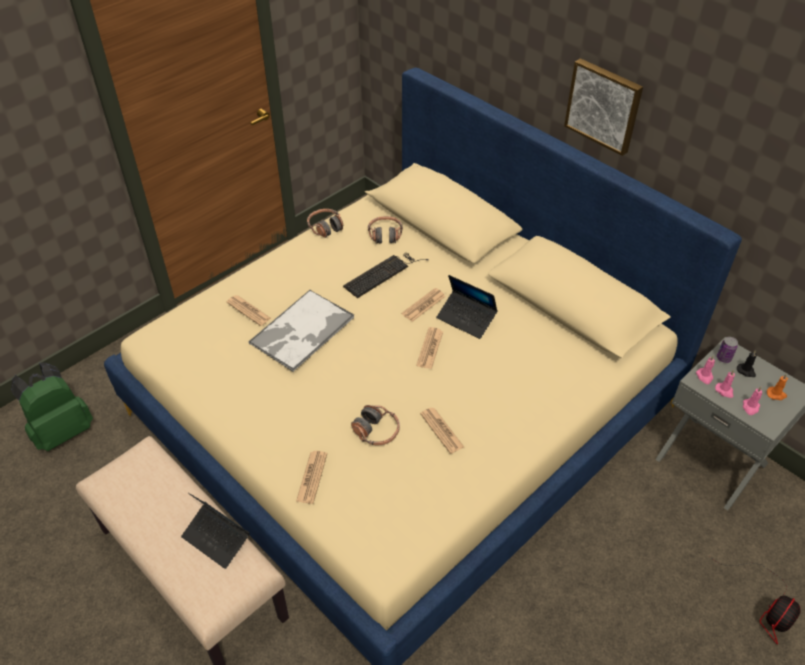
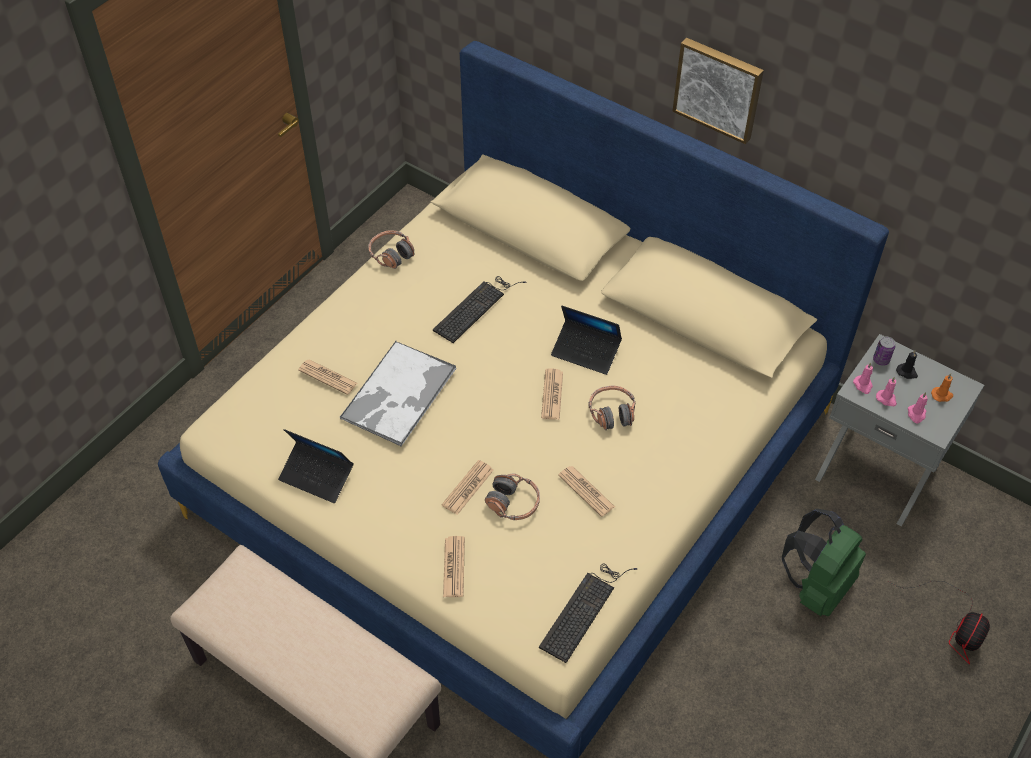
camera: 10 degrees left, 5 degrees up
green backpack [11,362,93,451] -> green backpack moved to [782,509,866,616]
laptop [181,493,250,569] -> laptop moved to [278,429,354,503]
headphones [368,216,403,244] -> headphones moved to [588,386,636,430]
newspaper [401,288,446,322] -> newspaper moved to [442,460,494,515]
none -> keyboard [539,563,638,663]

